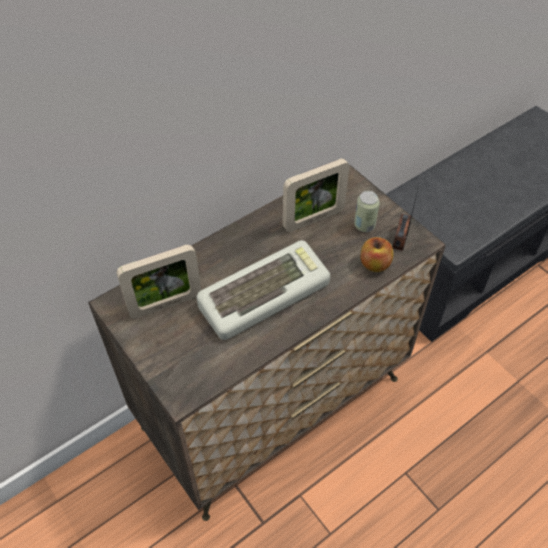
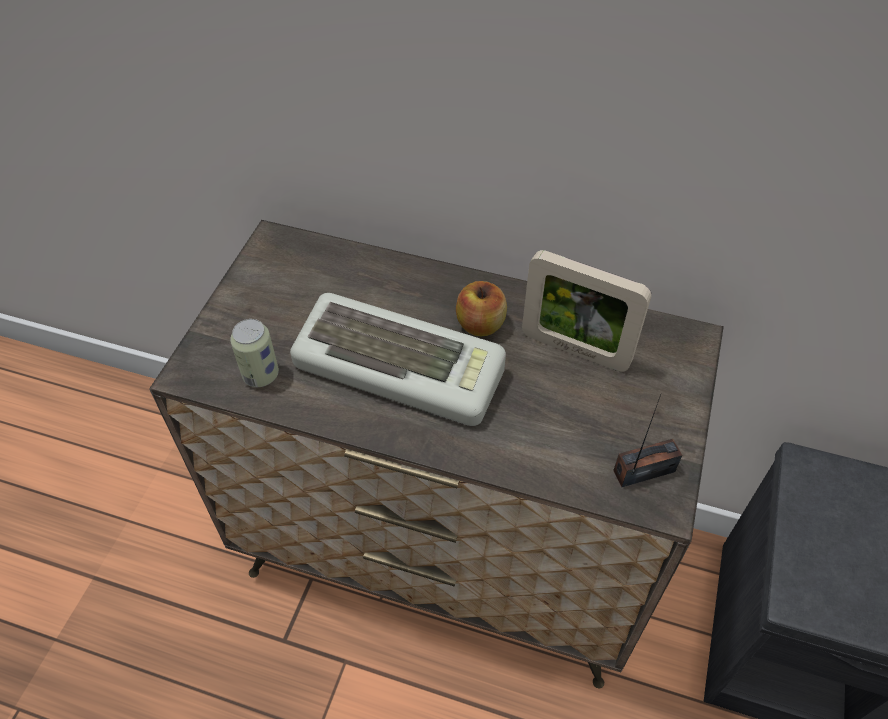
camera: 55 degrees right, 0 degrees up
picture frame [116,244,201,319] -> none
can [354,191,380,232] -> can moved to [230,319,279,387]
apple [360,237,394,272] -> apple moved to [456,281,507,336]

